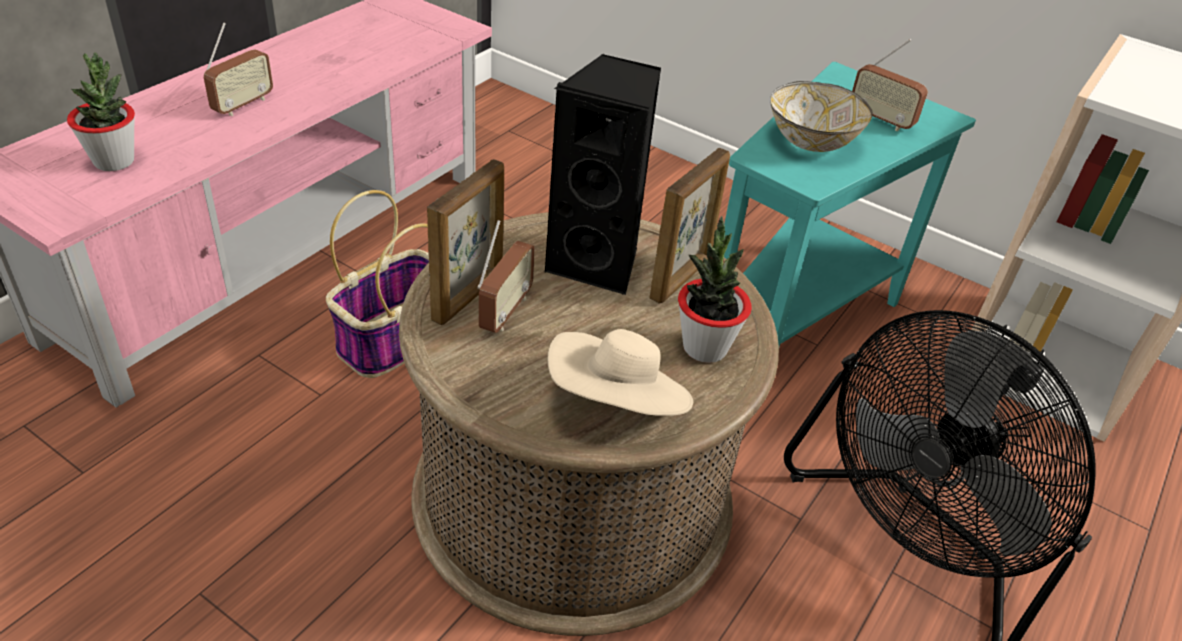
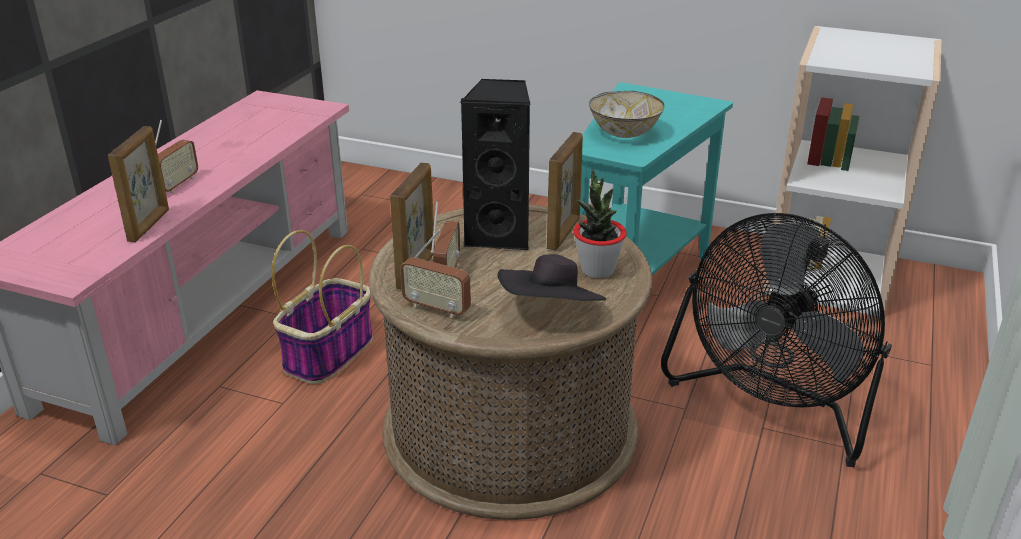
camera: 10 degrees left, 10 degrees down
potted plant [67,52,135,171] -> none
beige hat [548,329,693,416] -> black hat [497,254,606,301]
radio [852,39,928,131] -> radio moved to [400,230,471,318]
none -> picture frame [108,126,169,242]

